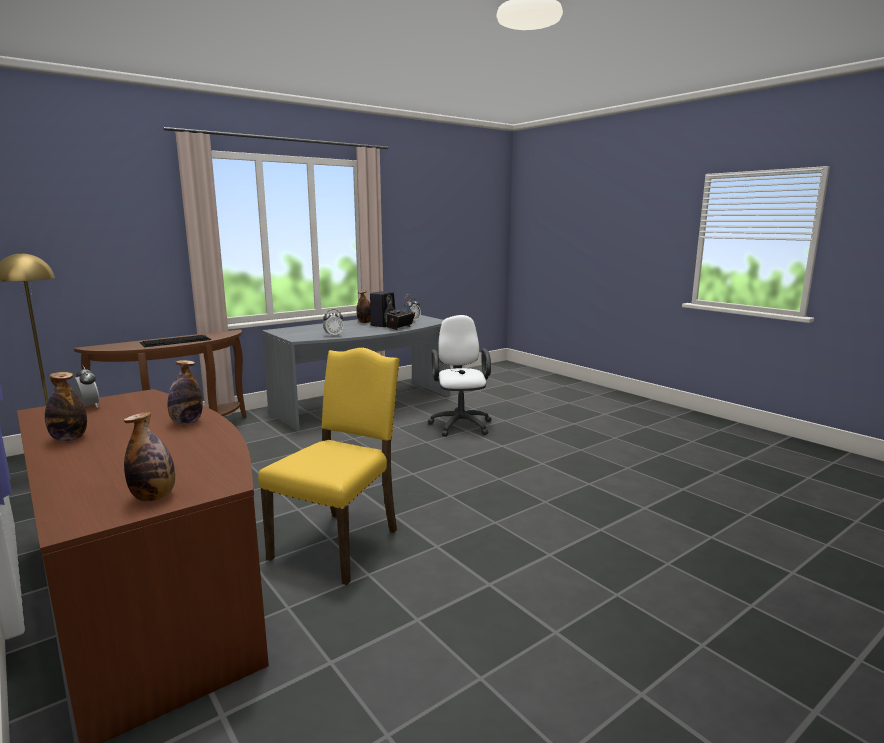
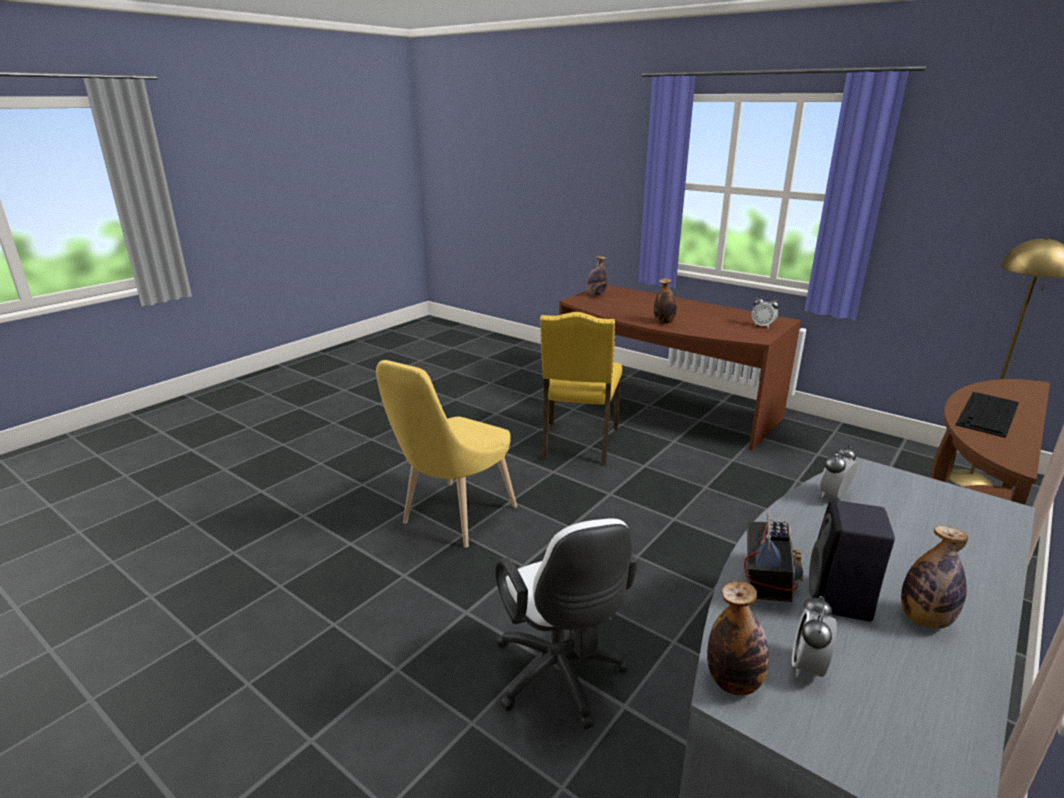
camera: 165 degrees right, 10 degrees up
bottle [45,372,87,441] -> bottle moved to [707,581,769,695]
none -> yellow chair [376,360,517,548]

